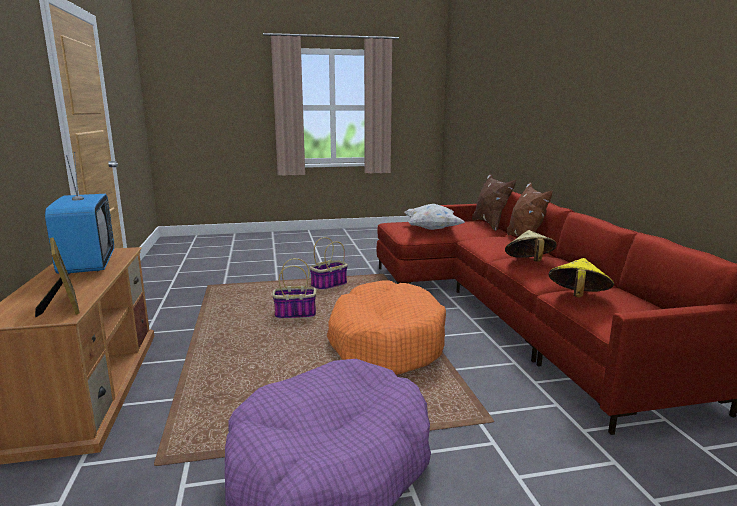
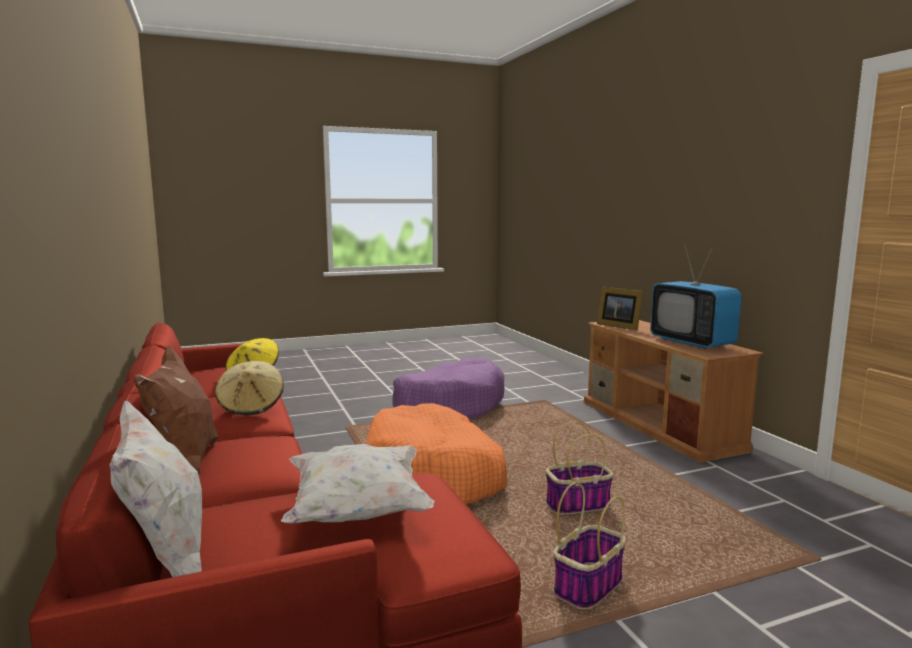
camera: 170 degrees right, 5 degrees down
brown pillow [472,174,516,231] -> white pillow [109,400,202,577]

